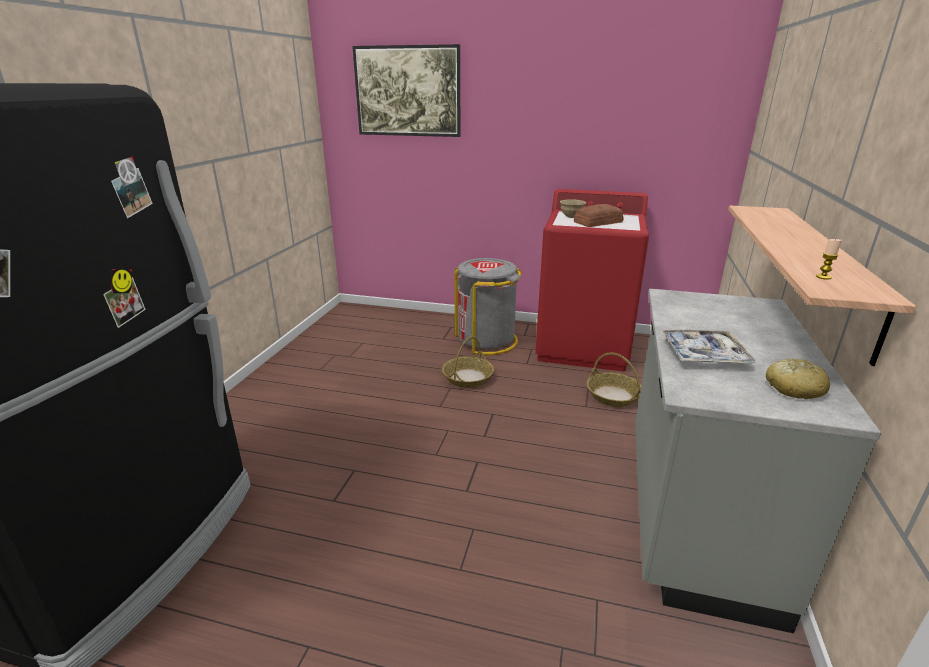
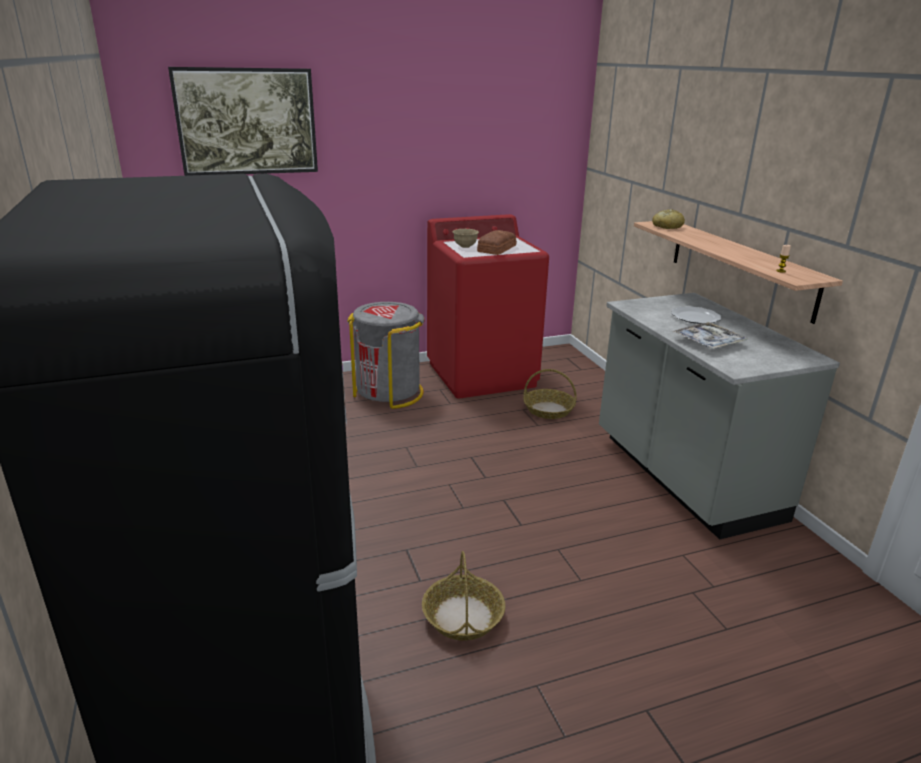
camera: 35 degrees left, 0 degrees up
basket [442,336,494,388] -> basket moved to [422,551,505,641]
bread [766,359,830,399] -> bread moved to [652,209,685,229]
none -> plate [671,306,721,324]

